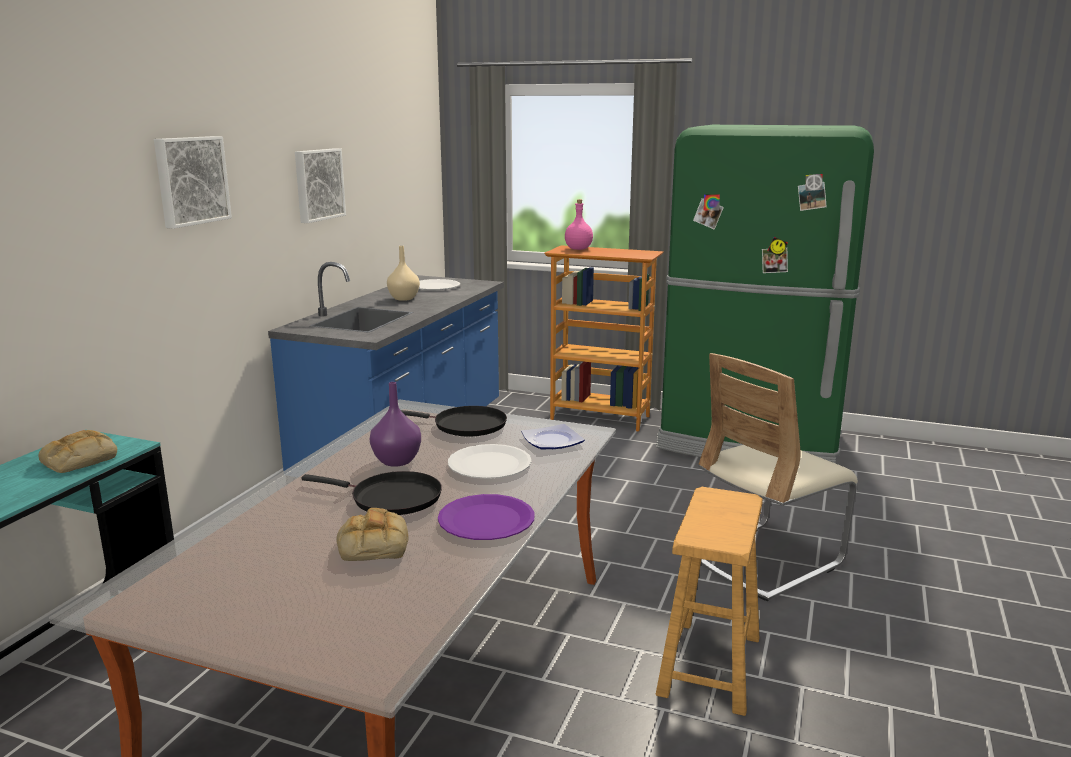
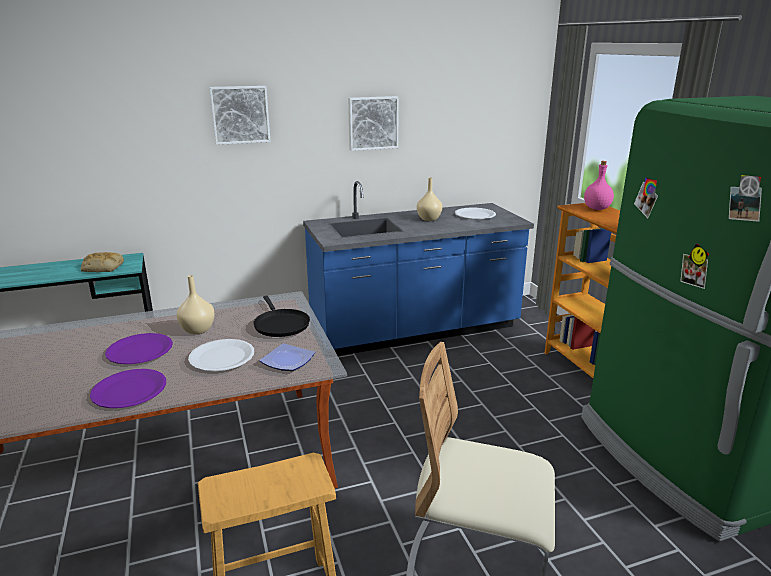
camera: 50 degrees right, 5 degrees up
black frying pan [301,471,442,515] -> purple plate [105,333,173,364]
bread [336,508,408,561] -> none
purple vase [370,382,421,467] -> beige vase [177,275,215,334]

